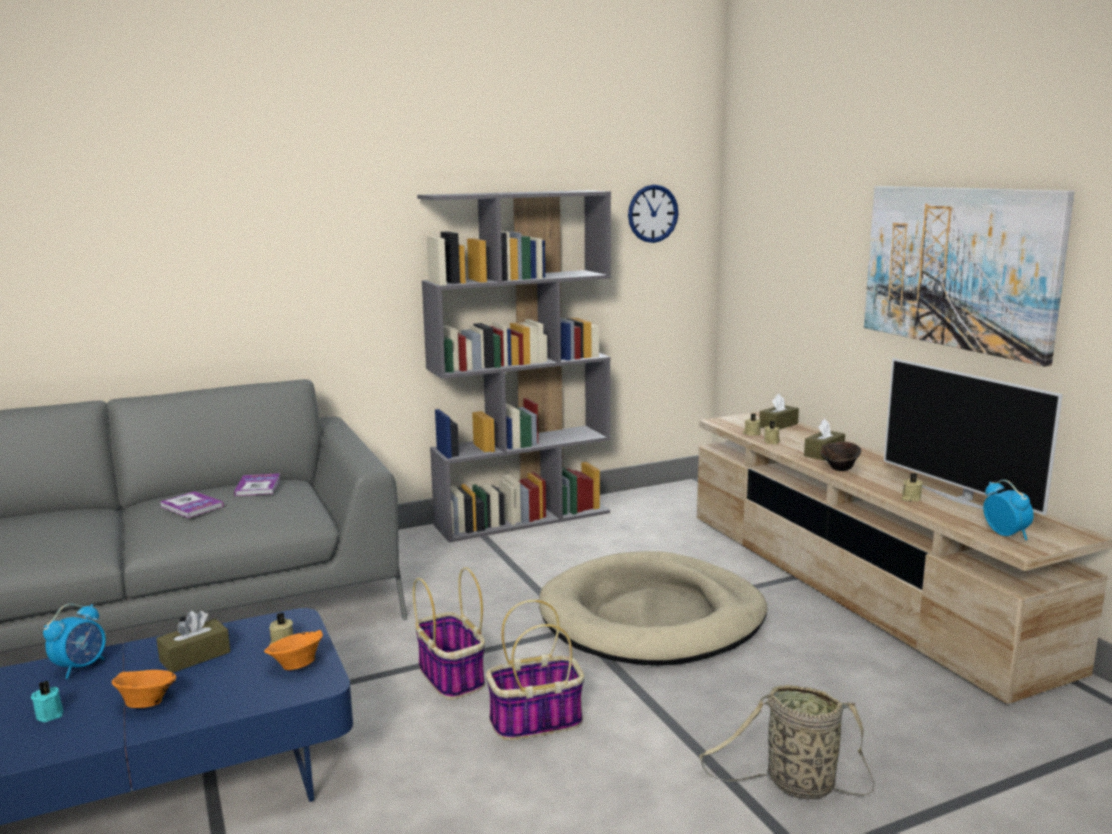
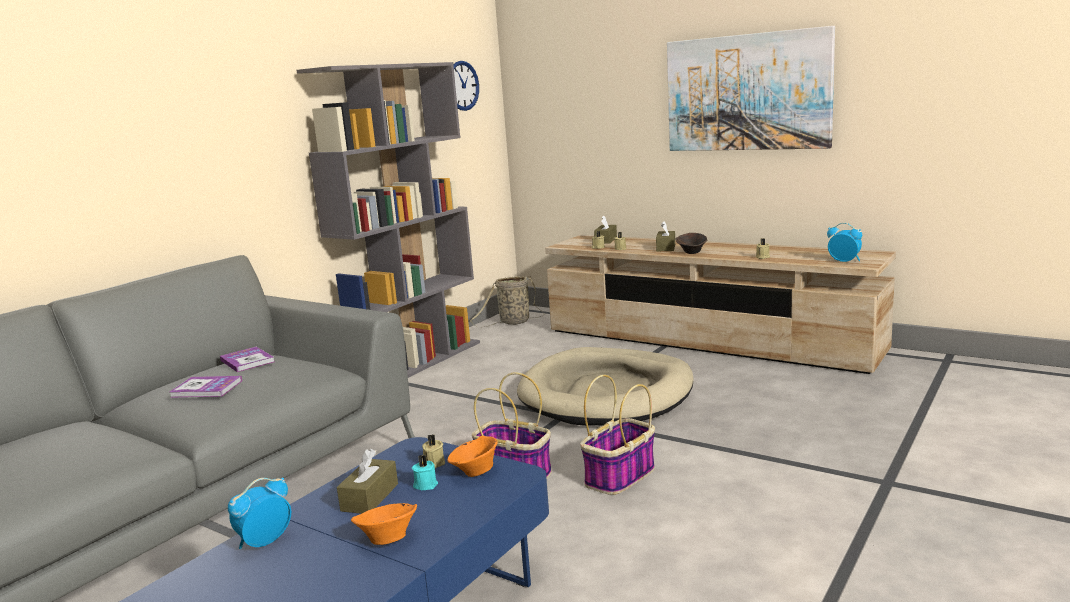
camera: 30 degrees left, 0 degrees up
turquoise candle [31,681,63,722] -> turquoise candle moved to [412,455,438,490]
alarm clock [43,604,106,679] -> alarm clock turned 135 degrees counterclockwise [228,477,291,549]
basket [699,685,874,799] -> basket moved to [470,276,545,327]
television [884,358,1063,515] -> none

